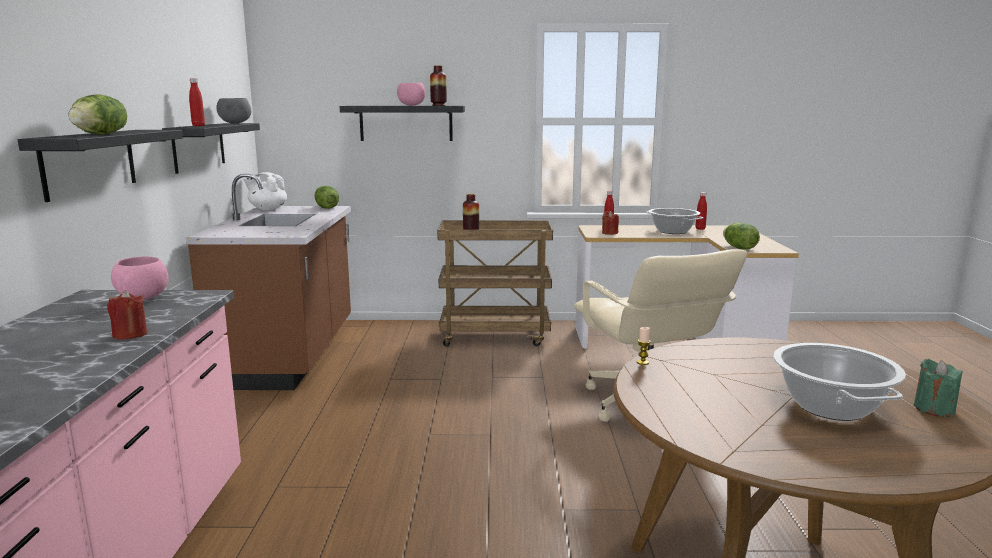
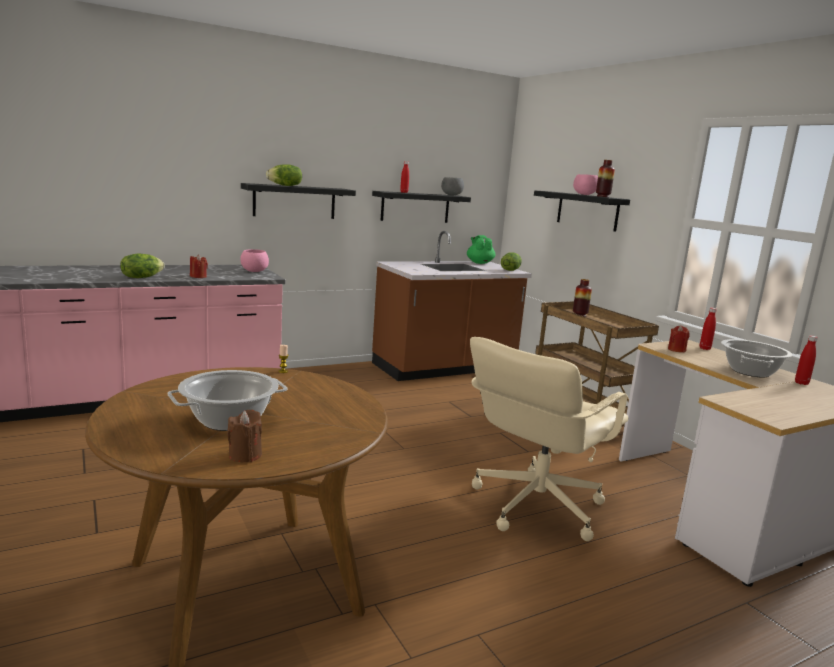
camera: 60 degrees right, 0 degrees up
white teapot [243,172,287,210] -> green teapot [467,235,495,264]
lettuce [723,222,760,249] -> lettuce moved to [120,254,164,278]
green candle [914,359,963,417] -> brown candle [227,410,262,462]

